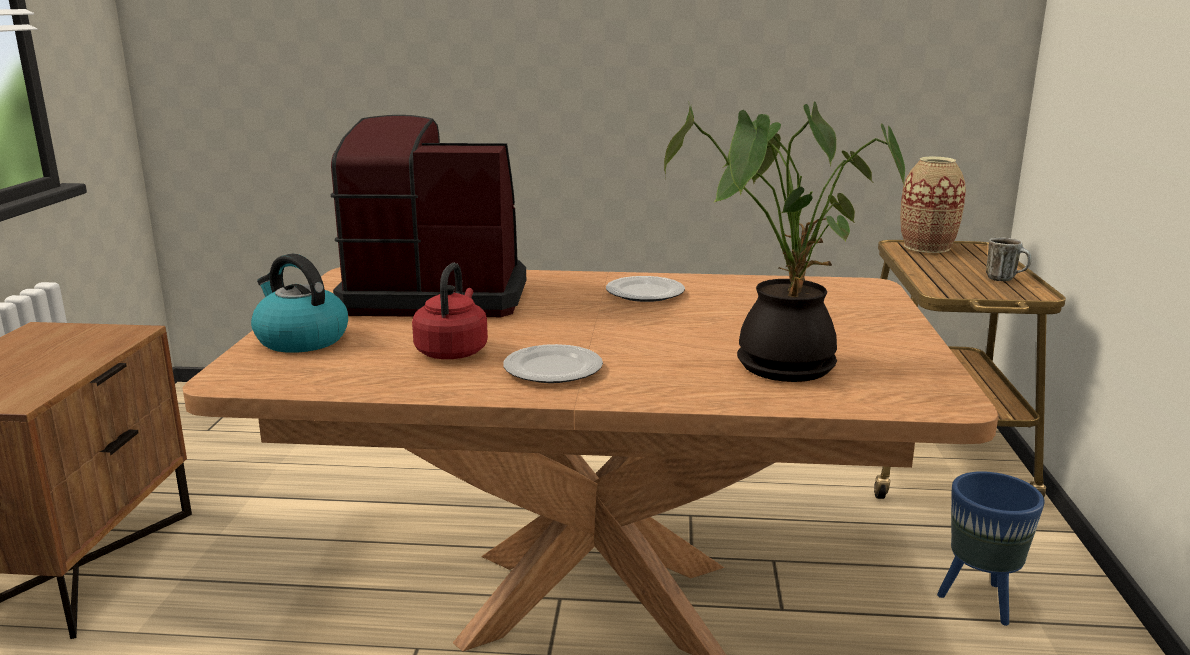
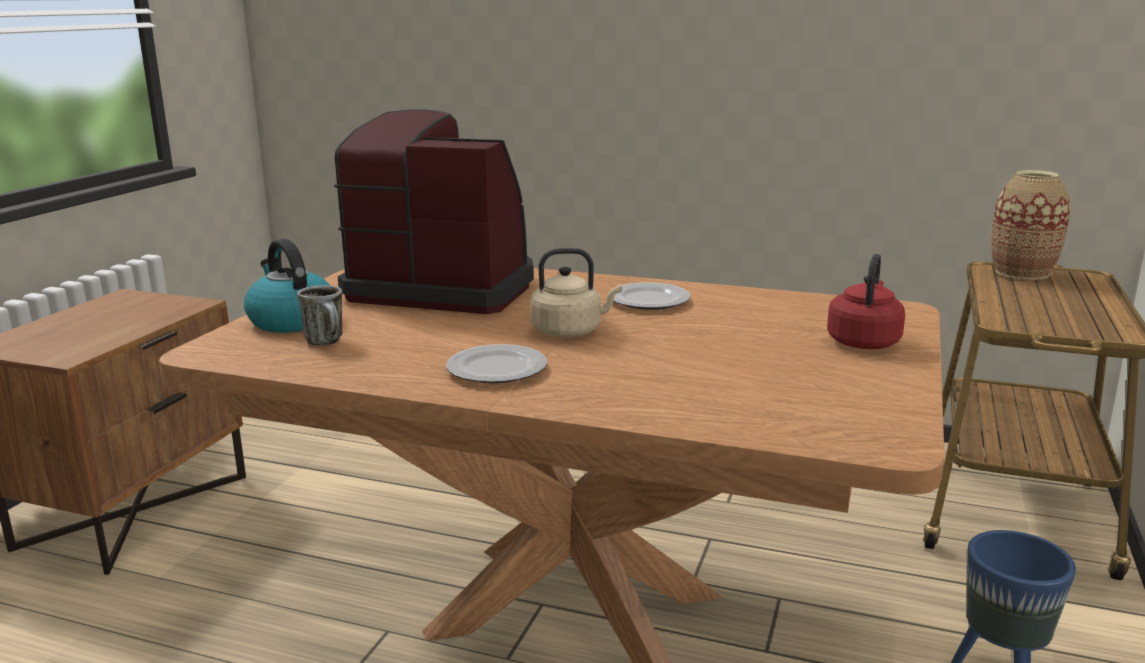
camera: 15 degrees right, 0 degrees up
red kettle [412,263,488,359] -> red kettle moved to [827,253,905,349]
potted plant [664,101,905,382] -> none
mug [986,238,1032,281] -> mug moved to [297,285,342,346]
none -> beige kettle [531,248,622,337]

